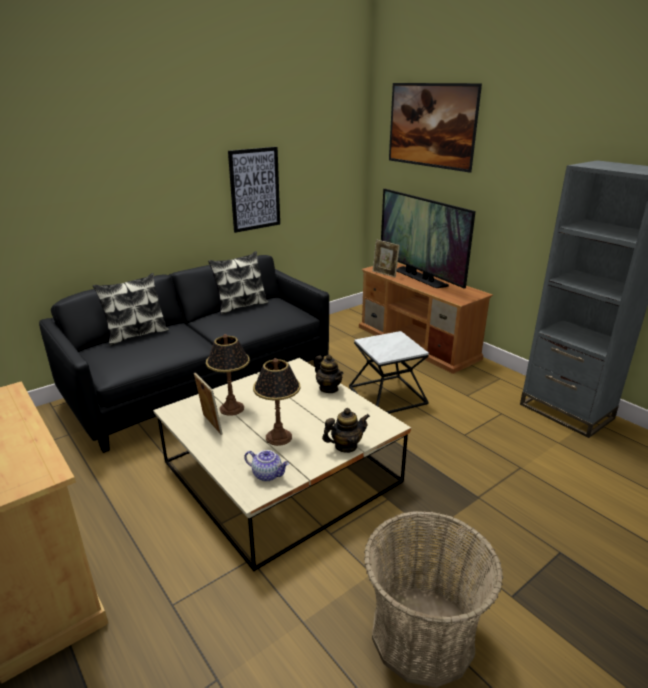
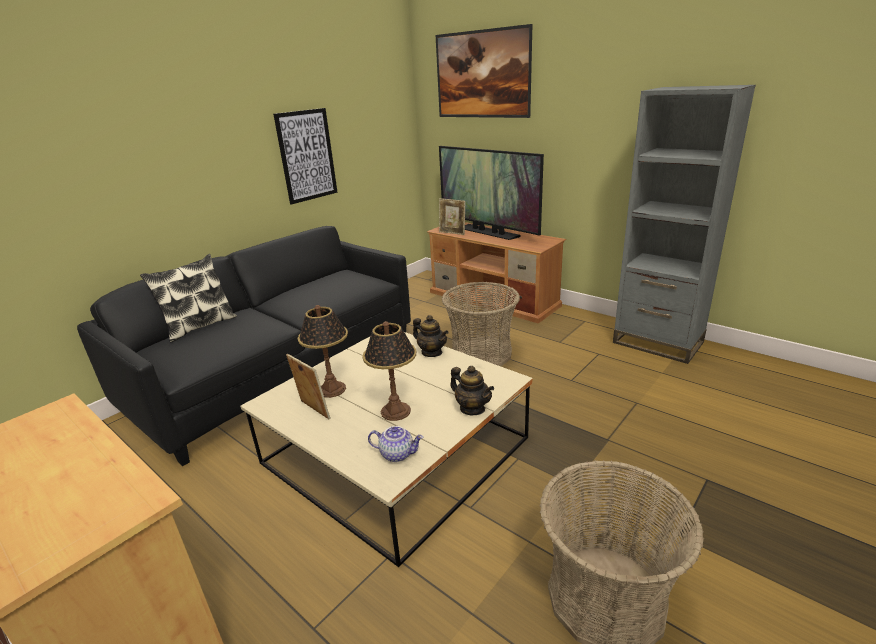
camera: 10 degrees left, 0 degrees up
pillow [208,251,268,315] -> none
teapot [322,408,370,453] -> teapot turned 75 degrees clockwise [450,366,494,415]
side table [349,331,429,413] -> basket [442,282,520,366]

